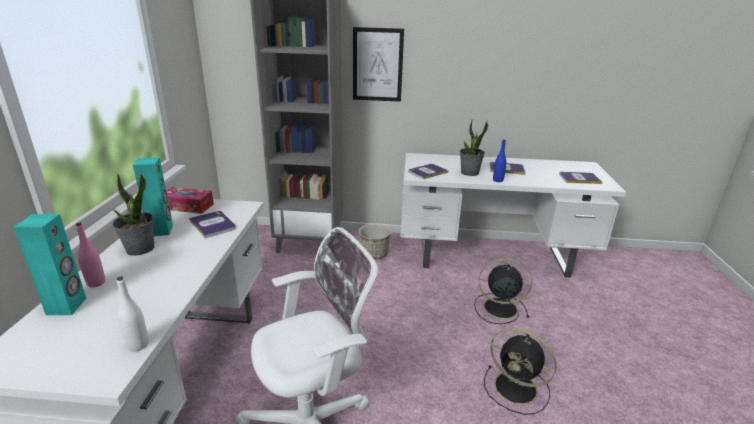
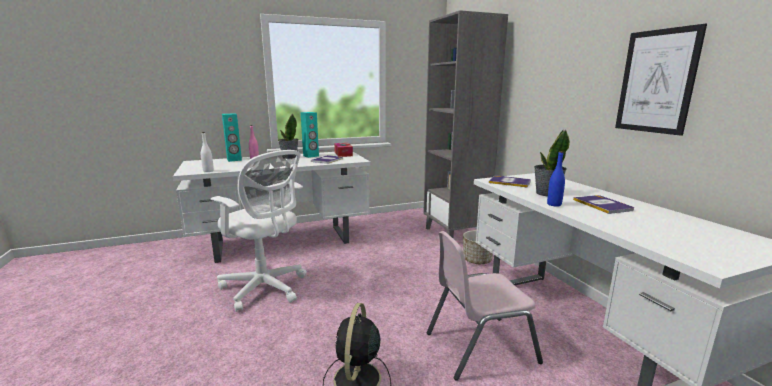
camera: 65 degrees right, 10 degrees down
picture [353,27,404,102] -> picture moved to [615,24,707,136]
black fan [474,259,533,324] -> pink chair [427,231,543,381]
book [559,172,603,184] -> none

